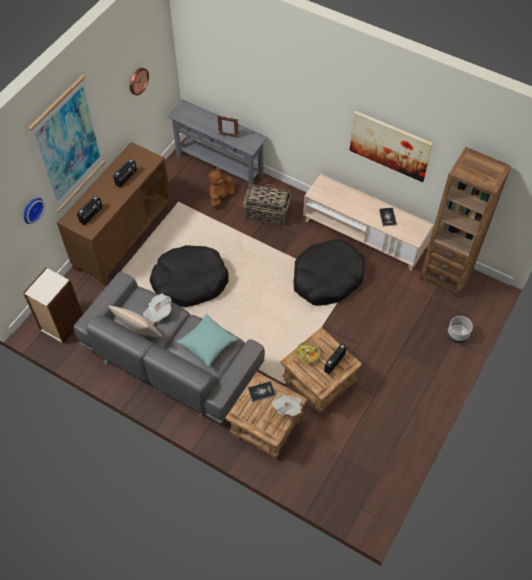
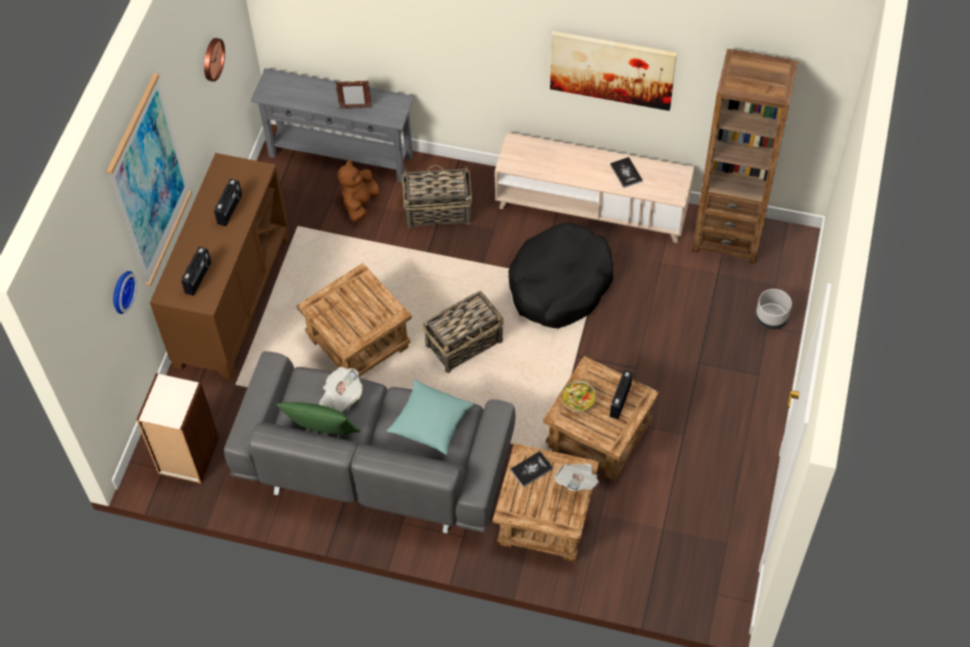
camera: 15 degrees left, 0 degrees up
beige pillow [108,306,163,338] -> green pillow [276,402,360,434]
black dog bed [150,245,229,307] -> brown side table [297,263,412,377]
none -> basket [423,291,504,373]

